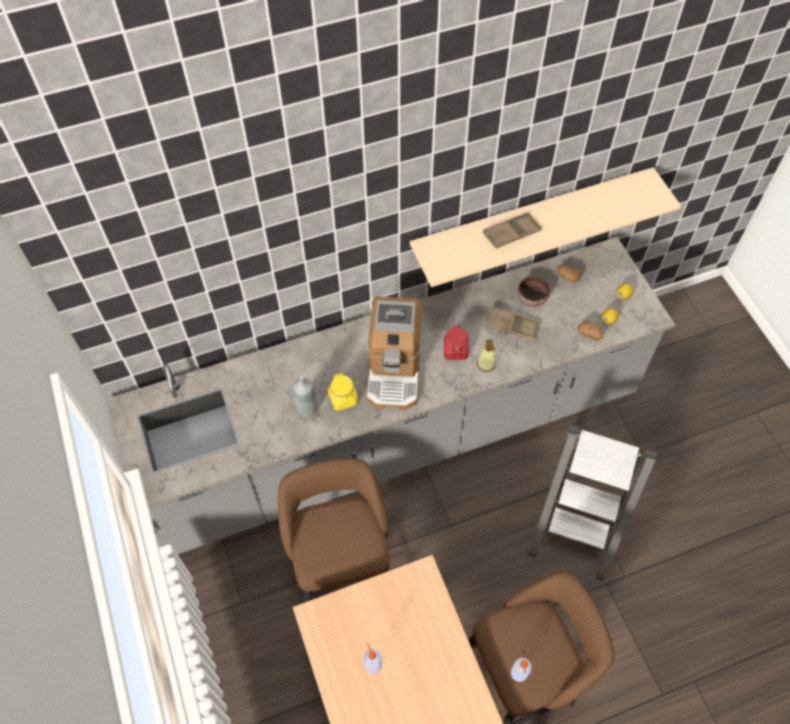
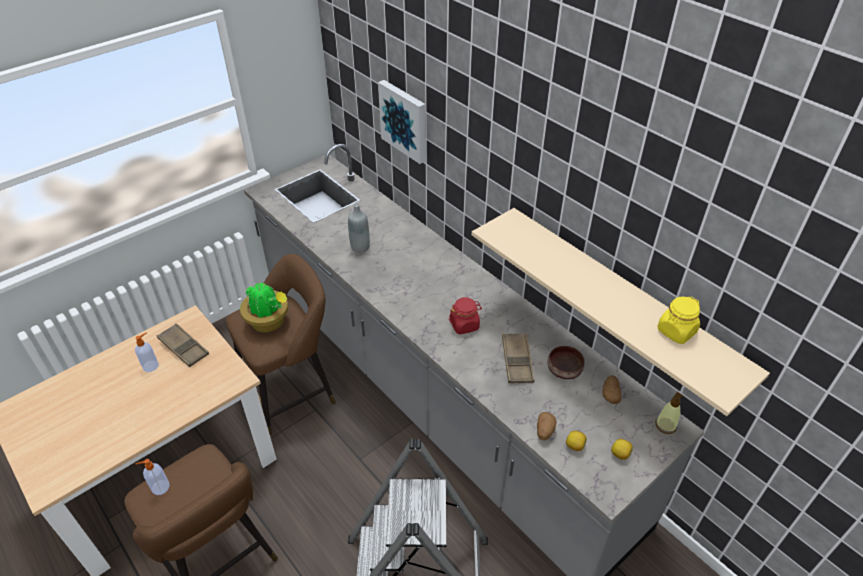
camera: 70 degrees right, 15 degrees down
yellow jar [328,373,358,411] -> yellow jar moved to [658,296,700,344]
coffee machine [367,297,423,410] -> none
soap dispenser [477,339,495,372] -> soap dispenser moved to [655,392,683,434]
brown tray [483,212,542,248] -> brown tray moved to [157,323,209,367]
none -> potted plant [240,283,288,332]
none -> picture [378,80,426,164]

